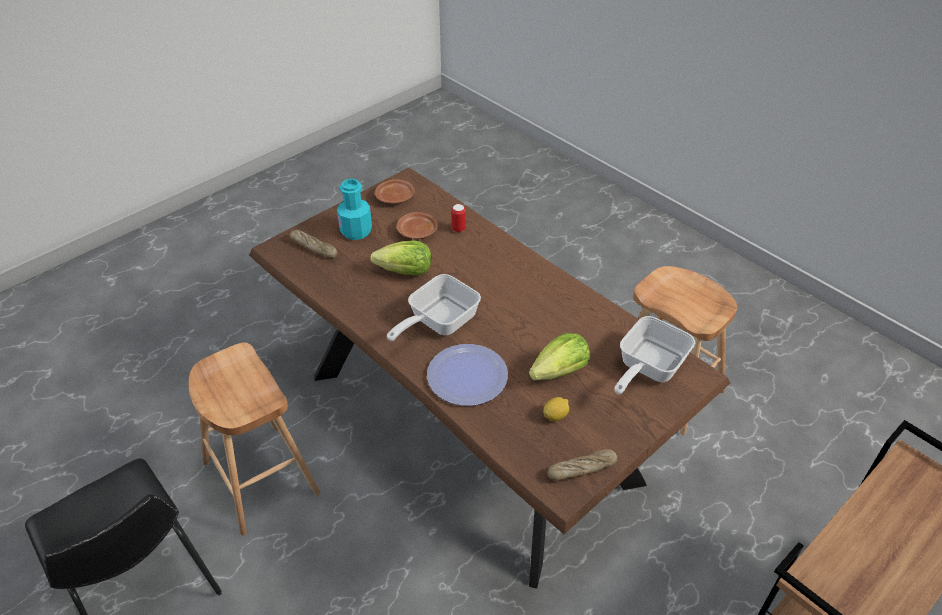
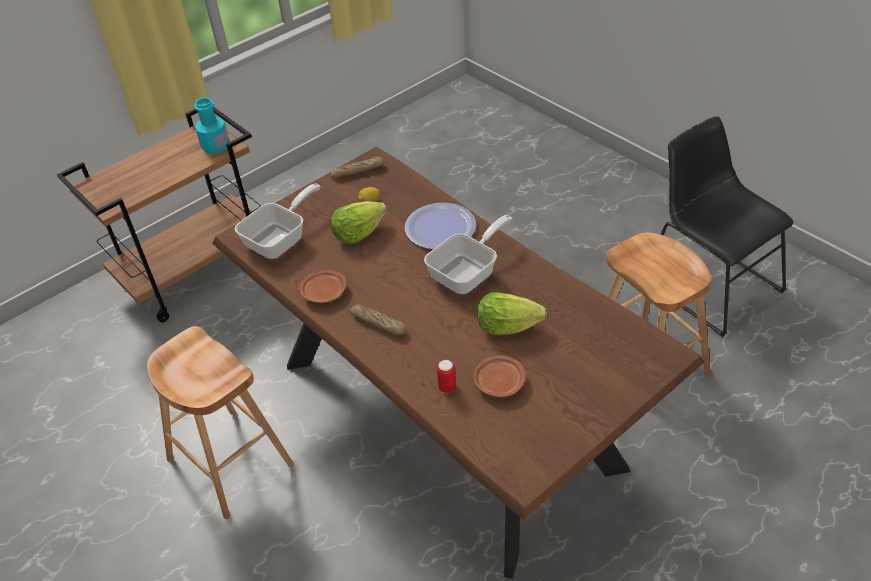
camera: 175 degrees left, 0 degrees up
bread [290,230,338,259] -> bread moved to [350,304,406,335]
turquoise bottle [337,179,372,240] -> turquoise bottle moved to [194,98,230,154]
brown plate [375,179,415,204] -> brown plate moved to [299,270,347,303]

